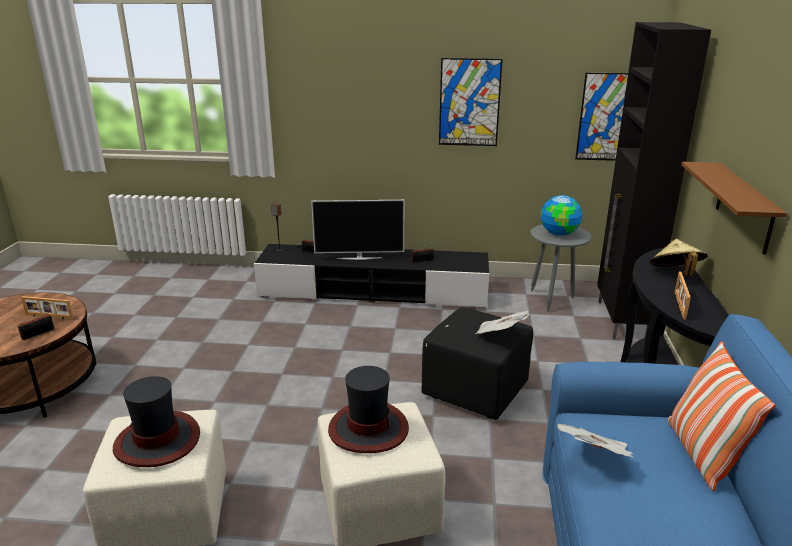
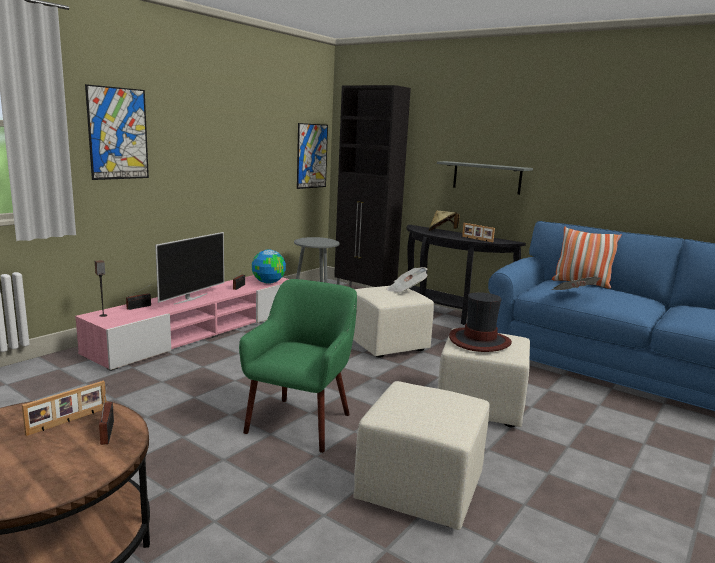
camera: 60 degrees left, 10 degrees down
hat [113,376,200,467] -> none
black tv stand [254,244,489,308] -> pink tv stand [75,275,289,371]
black ottoman [421,307,533,420] -> beige ottoman [353,286,434,358]
picture [439,58,503,146] -> picture moved to [85,84,149,180]
globe [541,195,582,236] -> globe moved to [252,249,286,284]
brown shelf [681,162,787,255] -> grey shelf [437,161,533,195]
none -> green armchair [239,279,357,453]

